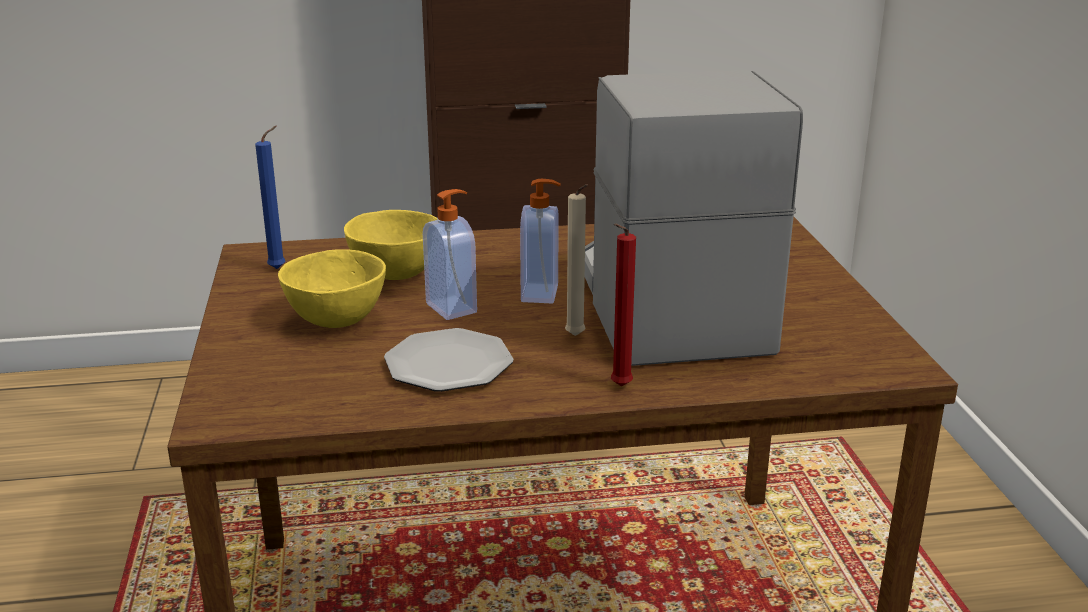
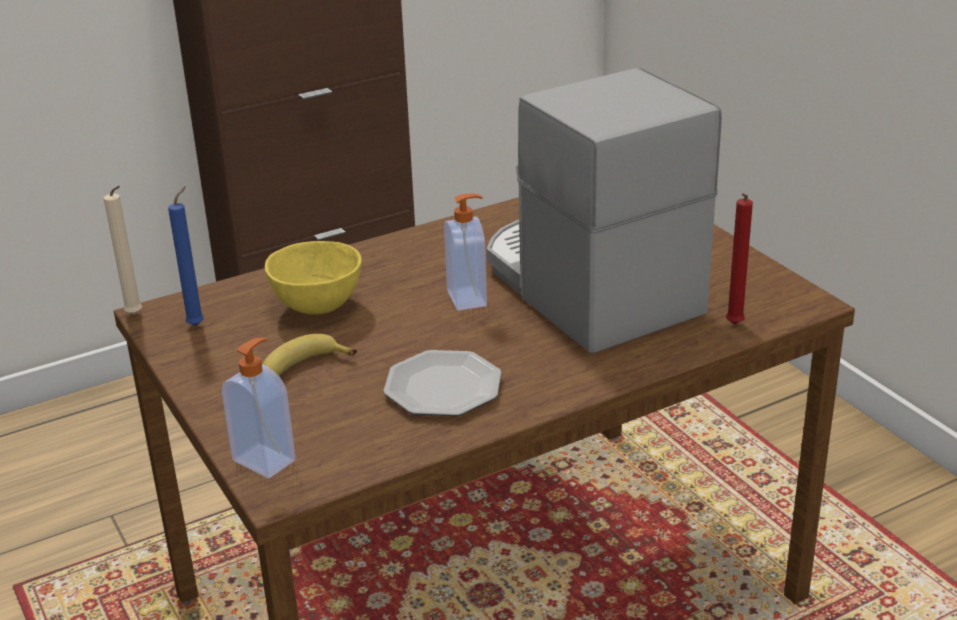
camera: 20 degrees left, 5 degrees up
yellow bowl [278,249,386,328] -> banana [262,334,357,376]
soap dispenser [423,189,477,320] -> soap dispenser moved to [222,338,295,478]
beige candle [565,184,588,336] -> beige candle moved to [104,186,142,315]
red candle [611,223,636,386] -> red candle moved to [726,193,753,324]

